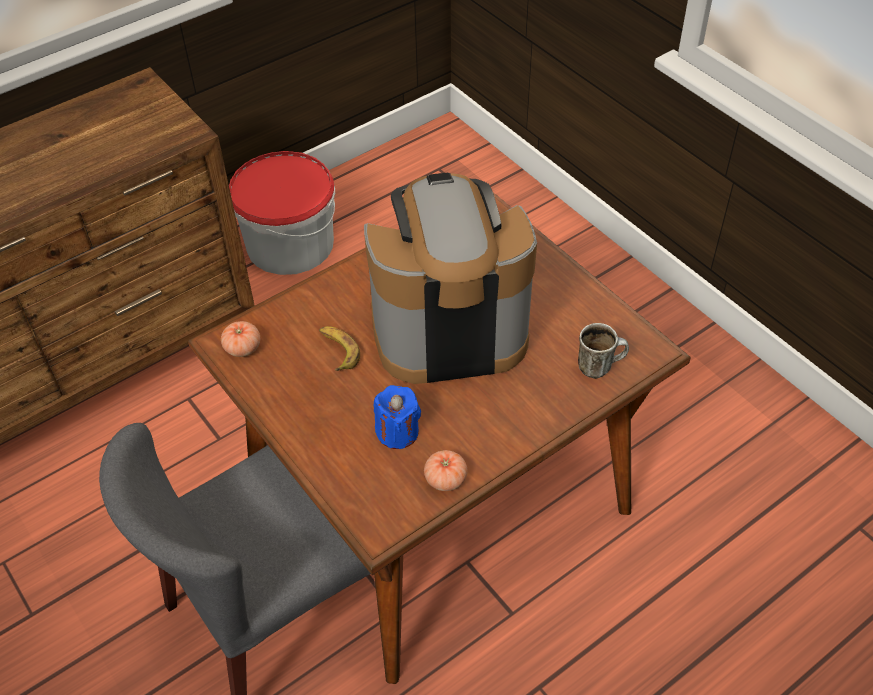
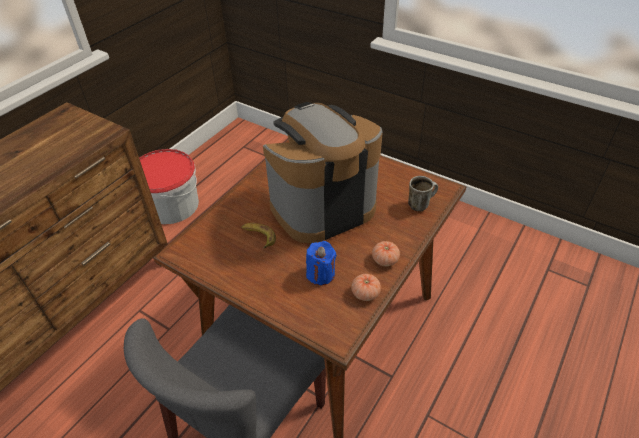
camera: 20 degrees left, 5 degrees down
tomato [221,321,260,357] -> tomato moved to [372,241,400,266]

